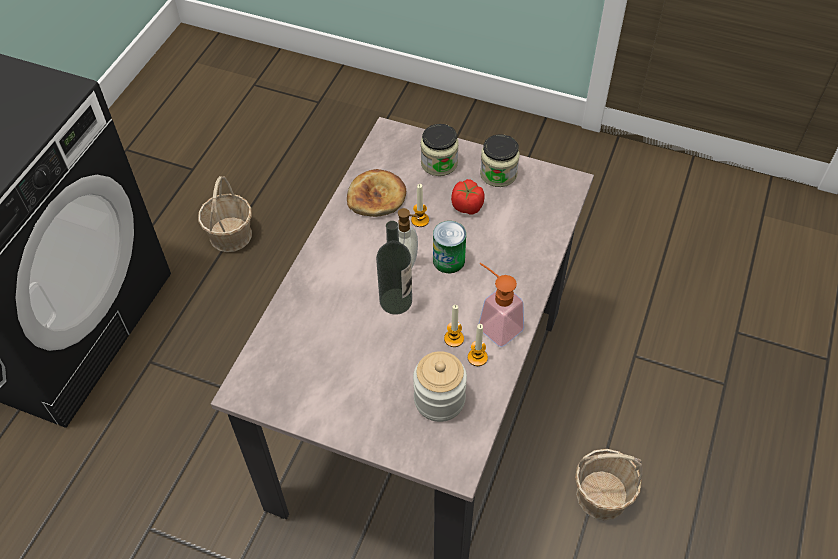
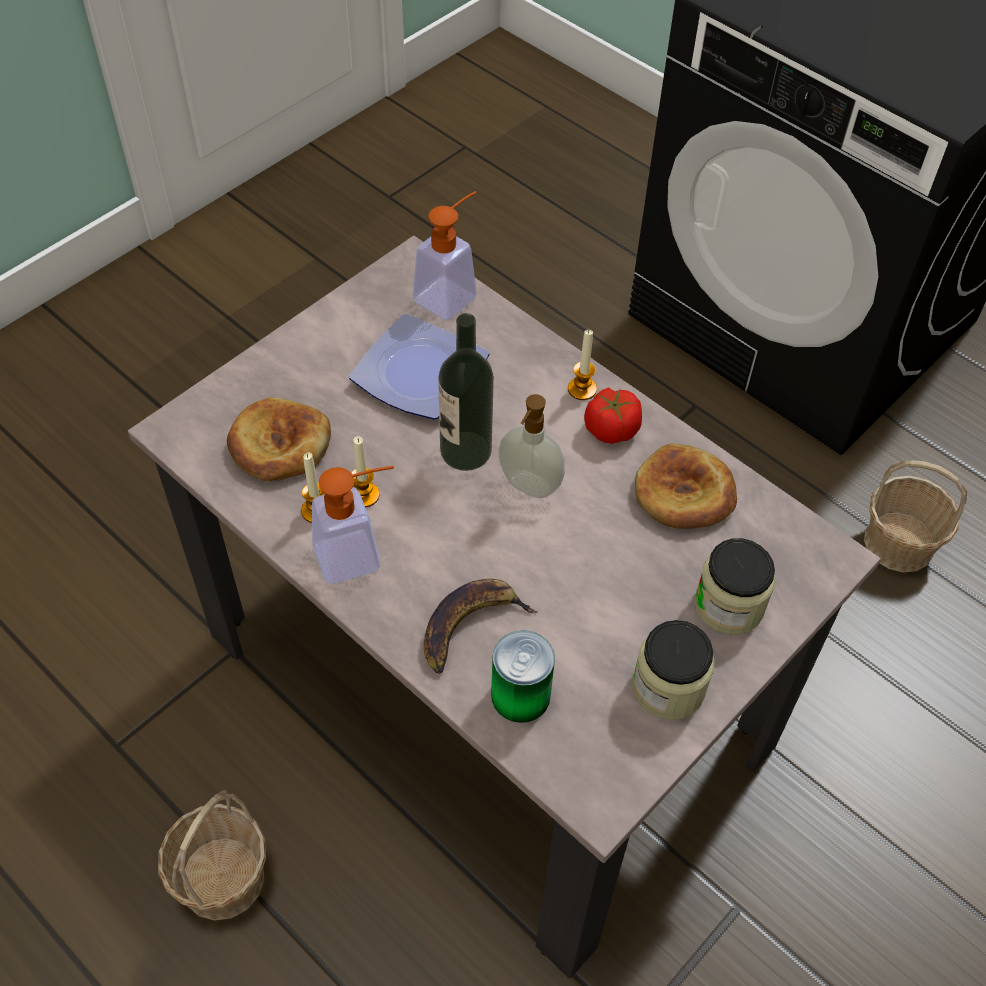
camera: 110 degrees right, 0 degrees up
candle [411,184,429,227] -> candle moved to [568,330,597,400]
jar [413,351,467,422] -> bread [227,397,331,481]
can [433,221,466,273] -> can moved to [491,630,555,723]
tomato [451,179,485,215] -> tomato moved to [584,387,642,444]
none -> plate [349,314,489,420]
none -> soap dispenser [413,191,477,320]
none -> banana [424,579,537,674]

